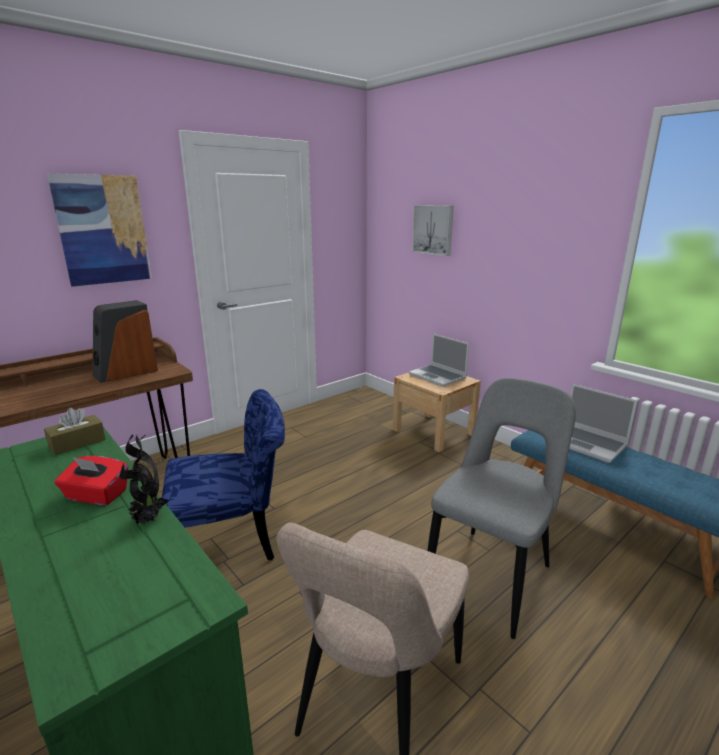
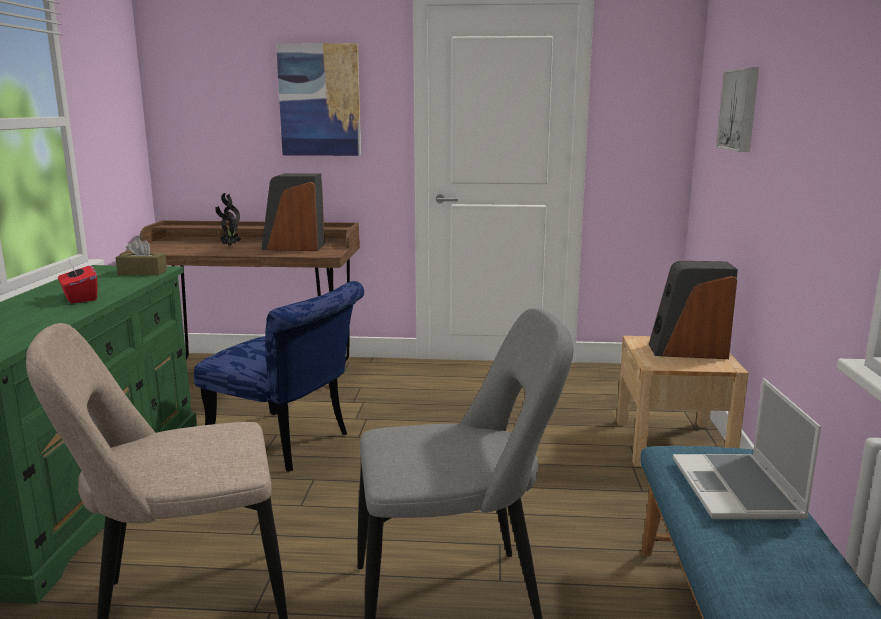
camera: 45 degrees right, 5 degrees down
potted plant [120,435,170,524] -> potted plant moved to [216,193,241,246]
laptop [409,334,469,387] -> speaker [648,261,738,359]

